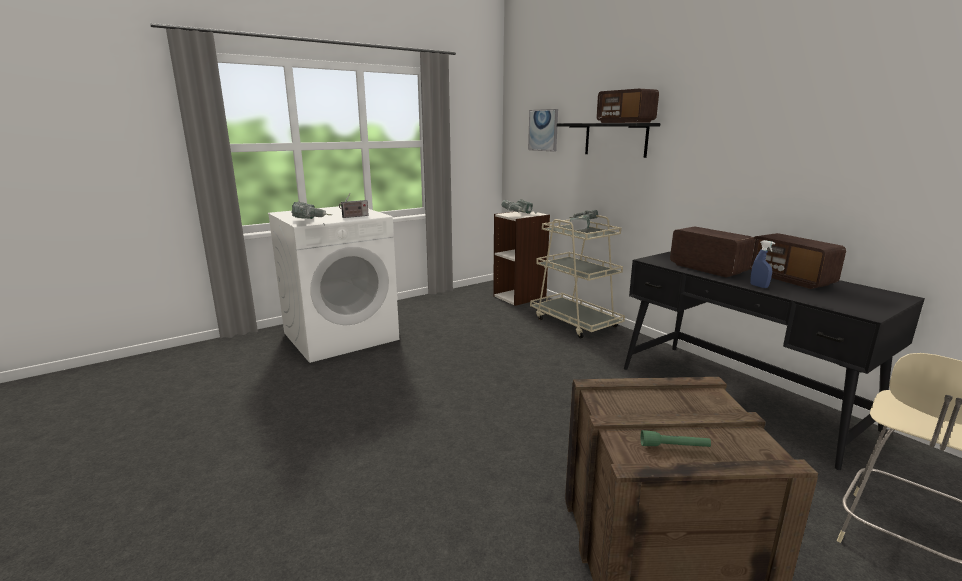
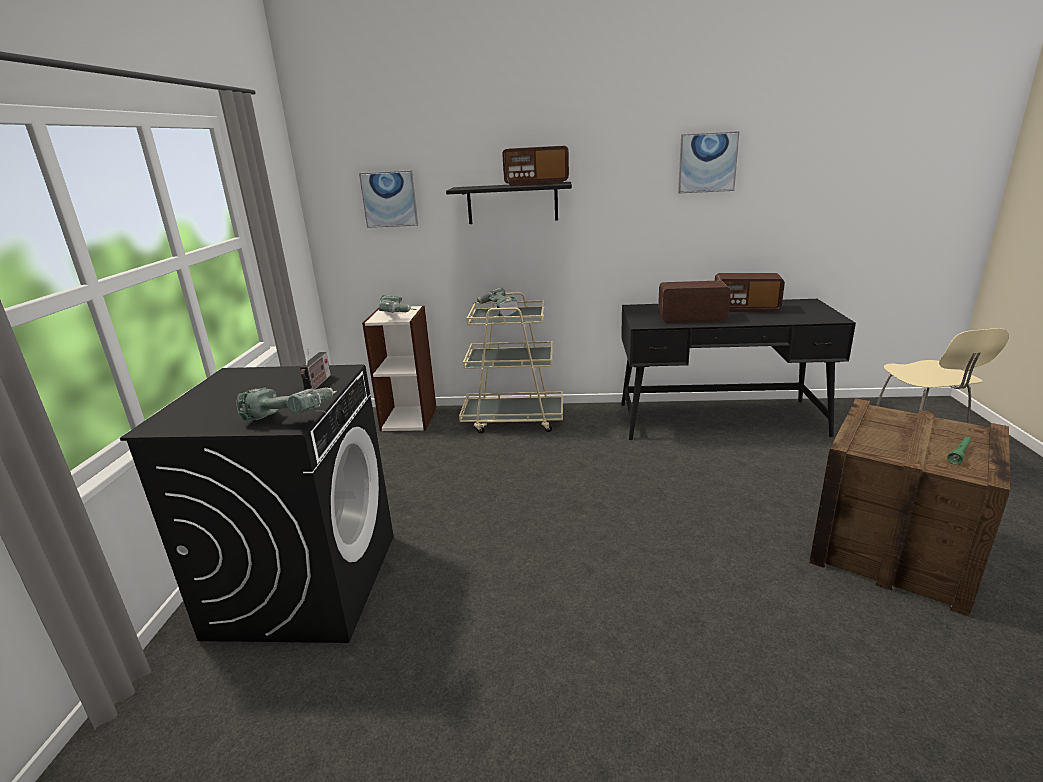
camera: 50 degrees left, 5 degrees up
white washing machine [268,206,399,363] -> black washing machine [120,364,394,643]
blue spray bottle [750,240,775,288] -> none
none -> picture [678,131,740,193]

